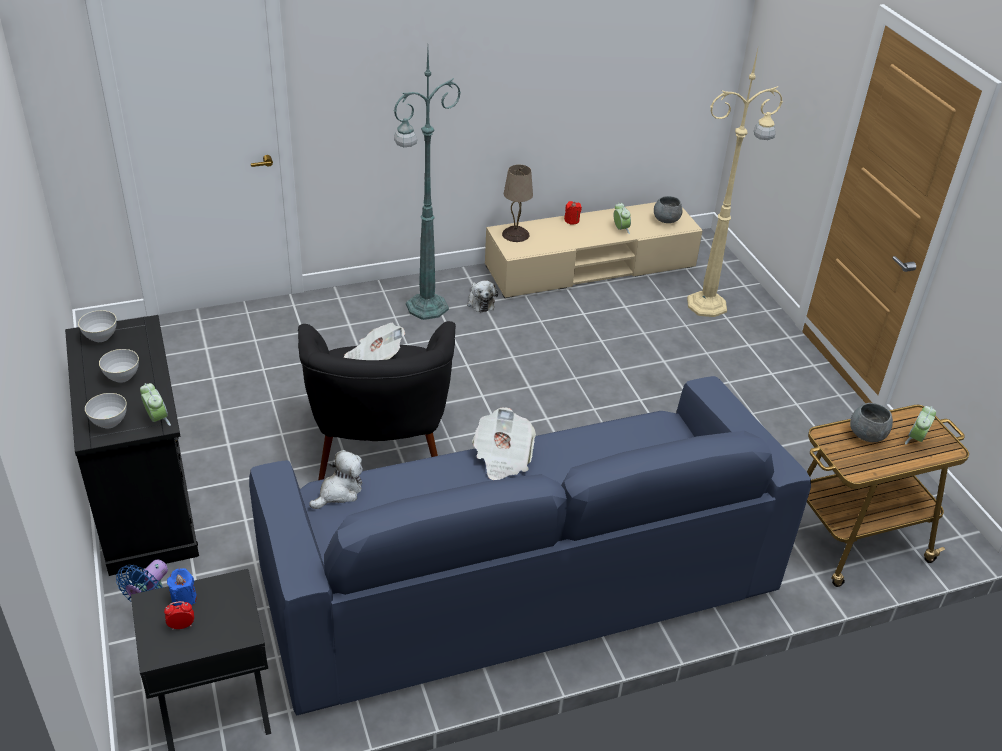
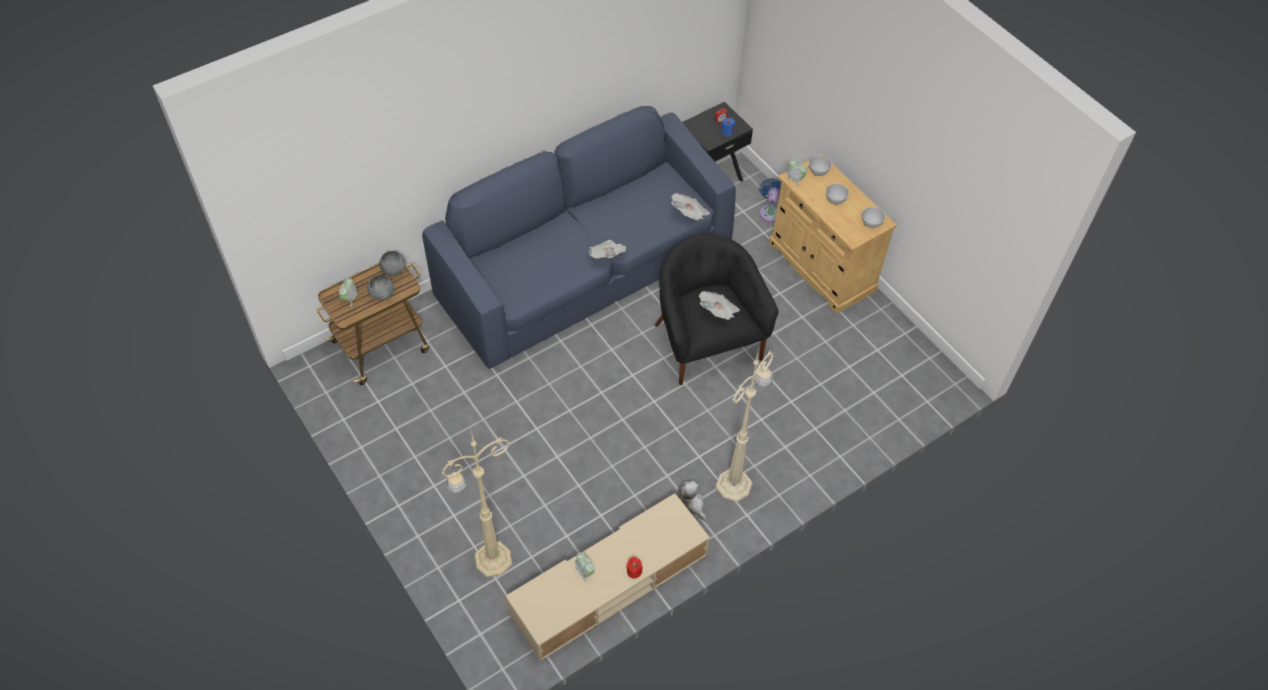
camera: 165 degrees right, 15 degrees up
black cabinet [65,315,199,576] -> beige cabinet [769,154,897,313]
plush toy [309,450,363,509] -> newspaper [671,193,710,220]
green floor lamp [394,50,461,320] -> beige floor lamp [715,348,774,502]
beige table lamp [502,165,533,242] -> none
grey bowl [654,196,682,223] -> grey bowl moved to [380,251,406,276]

